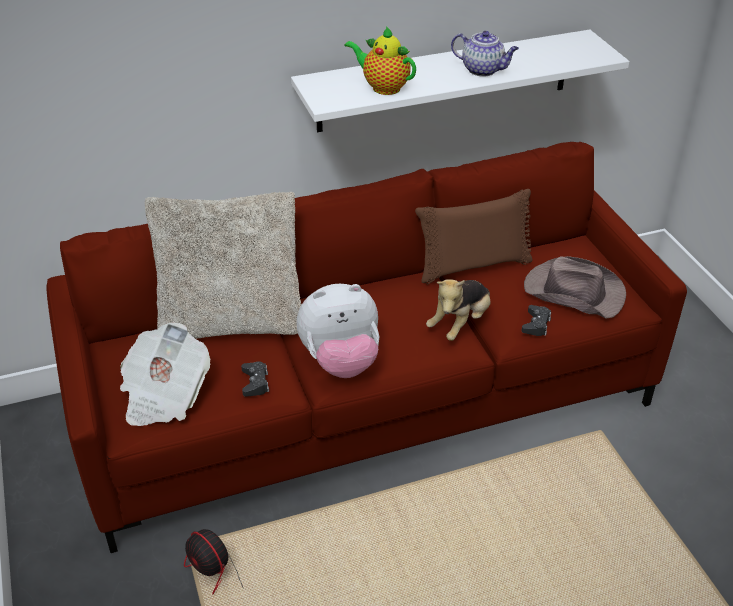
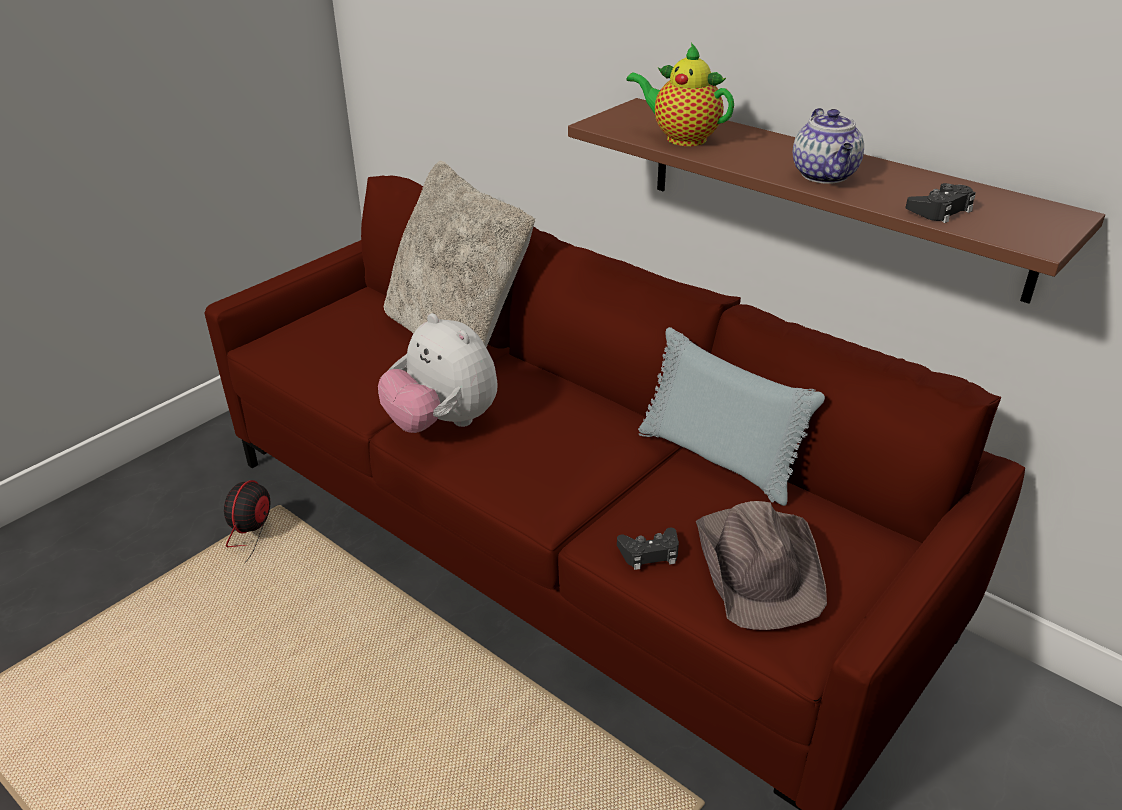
camera: 60 degrees right, 5 degrees down
newspaper [120,322,210,426] -> none
black game controller [241,361,269,397] -> black game controller moved to [905,183,976,223]
white shelf [291,30,630,132] -> brown shelf [568,98,1105,304]
teapot [344,26,416,95] -> teapot turned 60 degrees counterclockwise [626,43,734,146]
brown pillow [415,189,532,285] -> blue pillow [638,327,825,506]
plush toy [426,279,491,341] -> none

